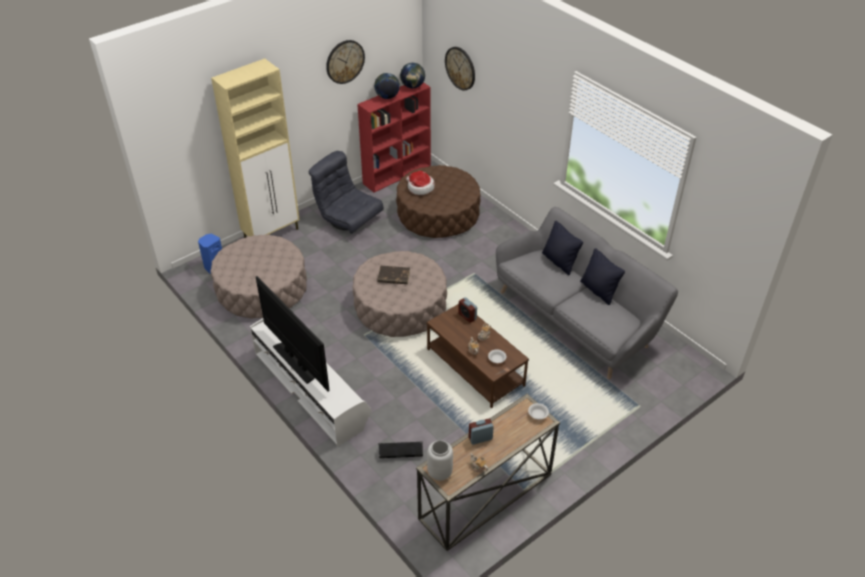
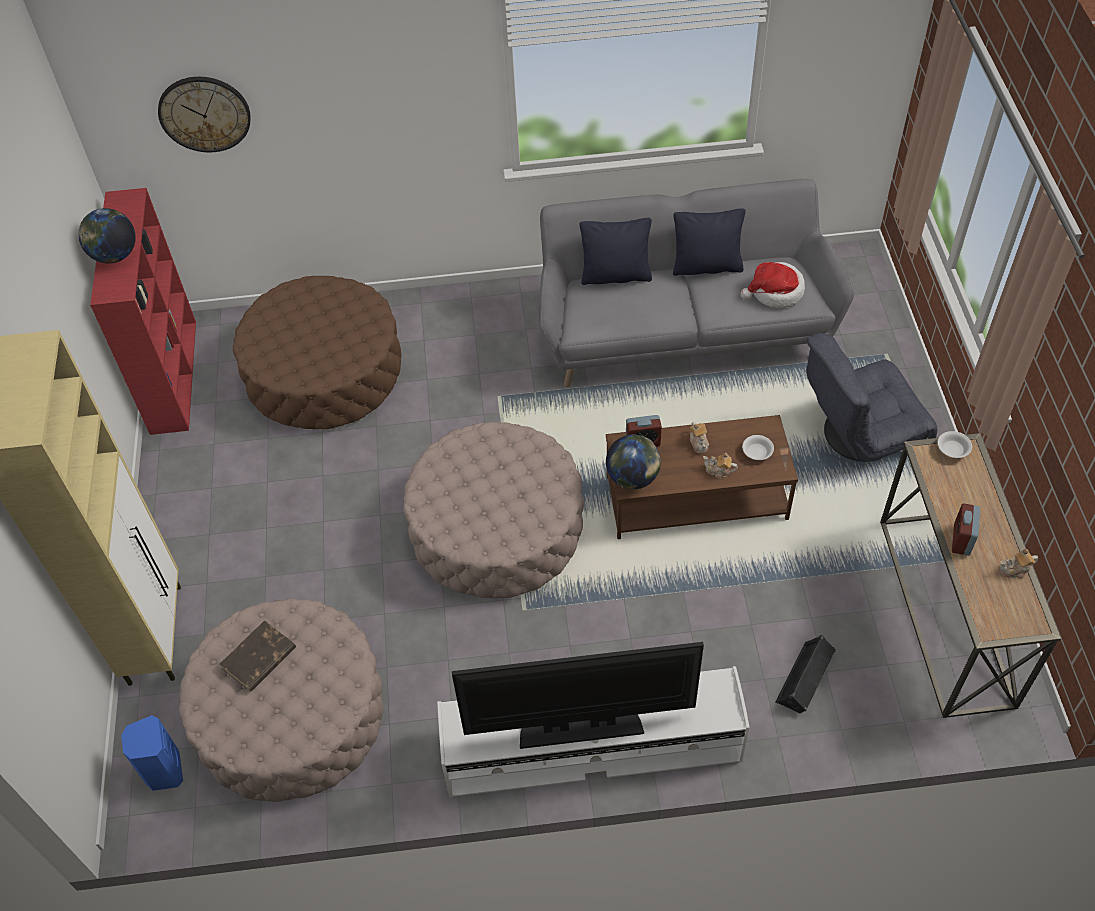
camera: 55 degrees left, 10 degrees up
grey armchair [309,151,384,234] -> grey armchair moved to [806,333,937,462]
wall clock [326,40,365,84] -> none
brown book [377,266,410,284] -> brown book moved to [219,620,296,692]
globe [400,63,425,88] -> globe moved to [606,434,661,490]
hat [406,171,435,195] -> hat moved to [741,262,805,308]
grey vase [427,440,453,481] -> none

